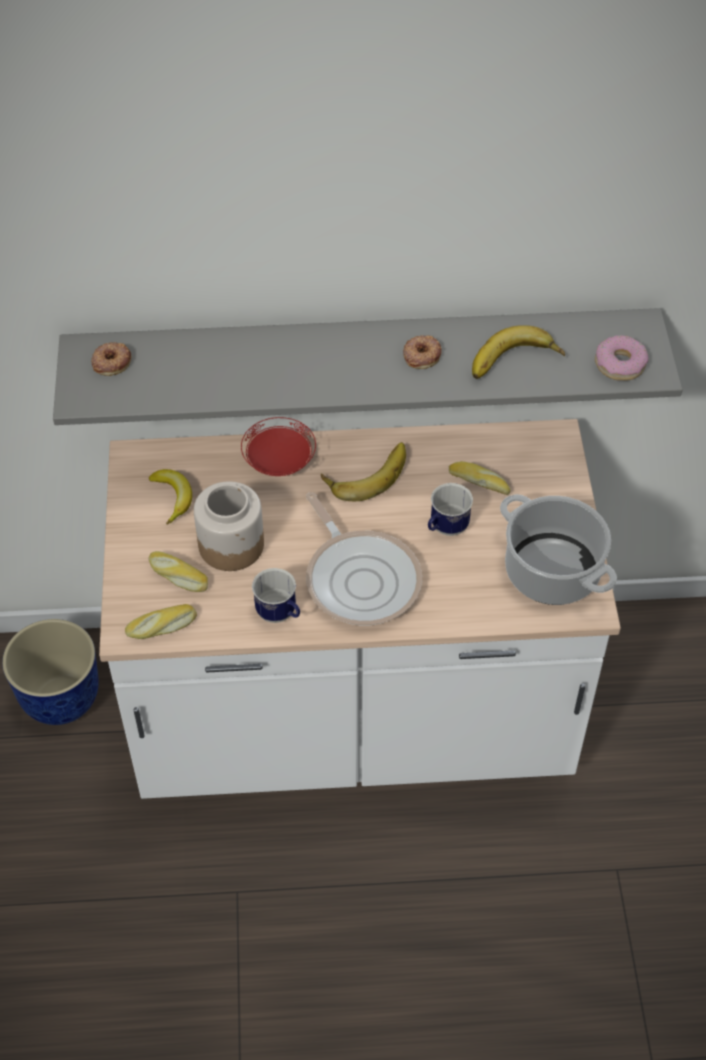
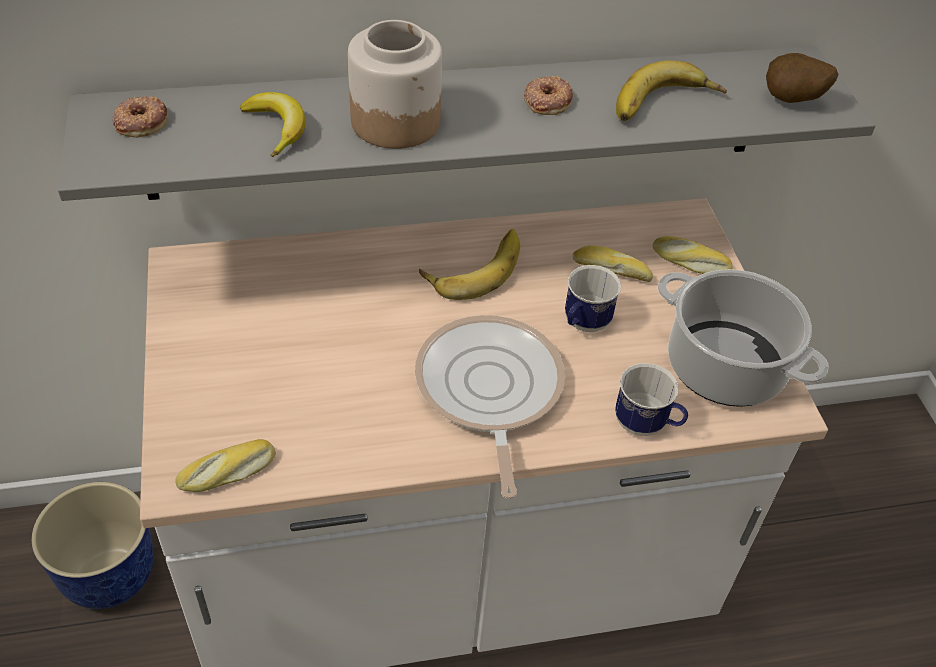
camera: 10 degrees left, 5 degrees down
bread [148,551,208,592] -> bread moved to [653,236,732,274]
banana [149,469,192,525] -> banana moved to [240,92,306,157]
jar [194,481,264,571] -> jar moved to [348,20,442,149]
red plate [241,417,316,476] -> none
mug [252,568,300,623] -> mug moved to [615,363,688,436]
frying pan [306,492,422,625] -> frying pan turned 150 degrees counterclockwise [415,315,565,499]
donut [595,335,648,381] -> potato [766,53,839,103]

